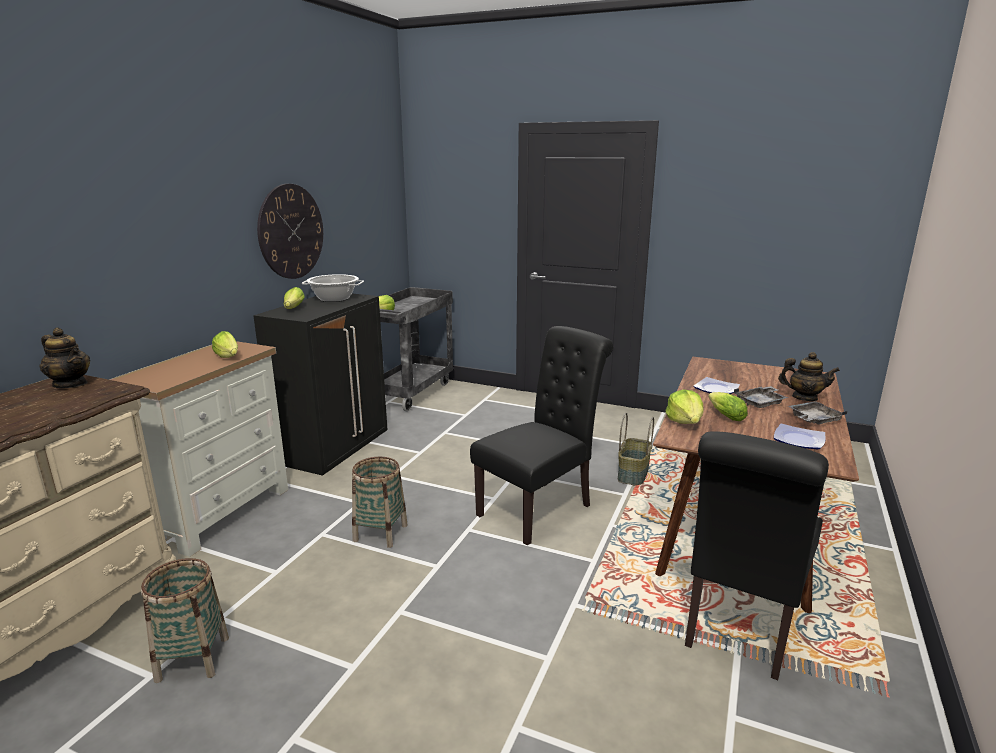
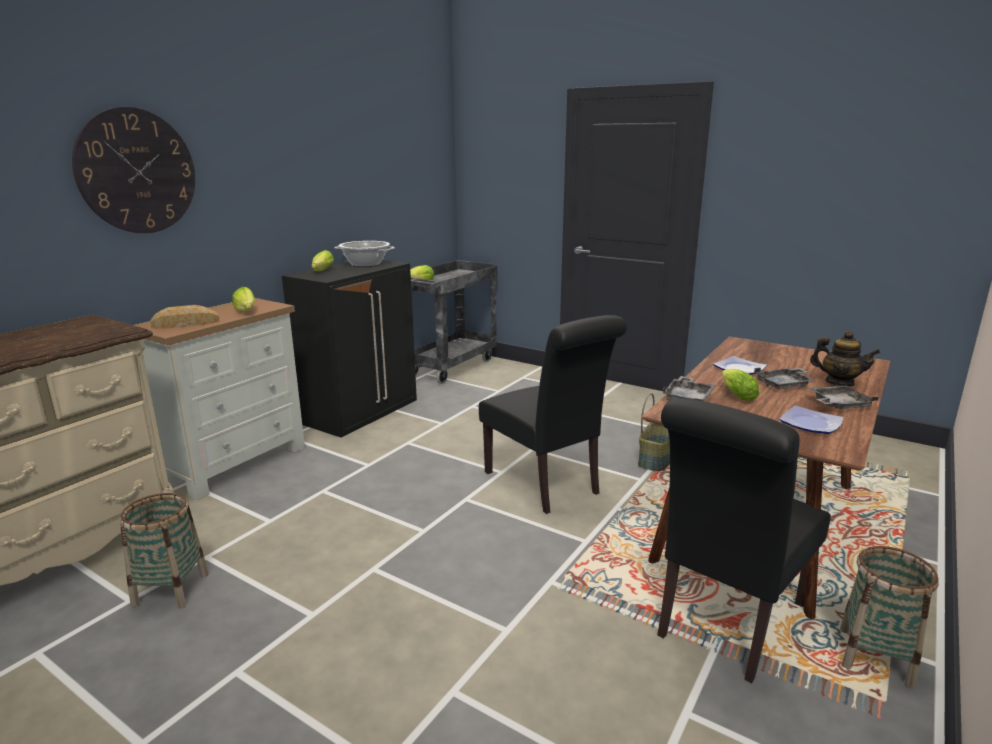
camera: 10 degrees right, 0 degrees up
teapot [40,328,90,388] -> none
wall clock [257,184,323,279] -> wall clock moved to [72,107,195,233]
basket [352,457,408,548] -> basket moved to [840,546,939,688]
black chair [470,326,613,545] -> black chair turned 90 degrees clockwise [479,315,627,514]
lettuce [665,389,704,424] -> grey tray [663,376,715,401]
none -> bread [150,305,220,329]

